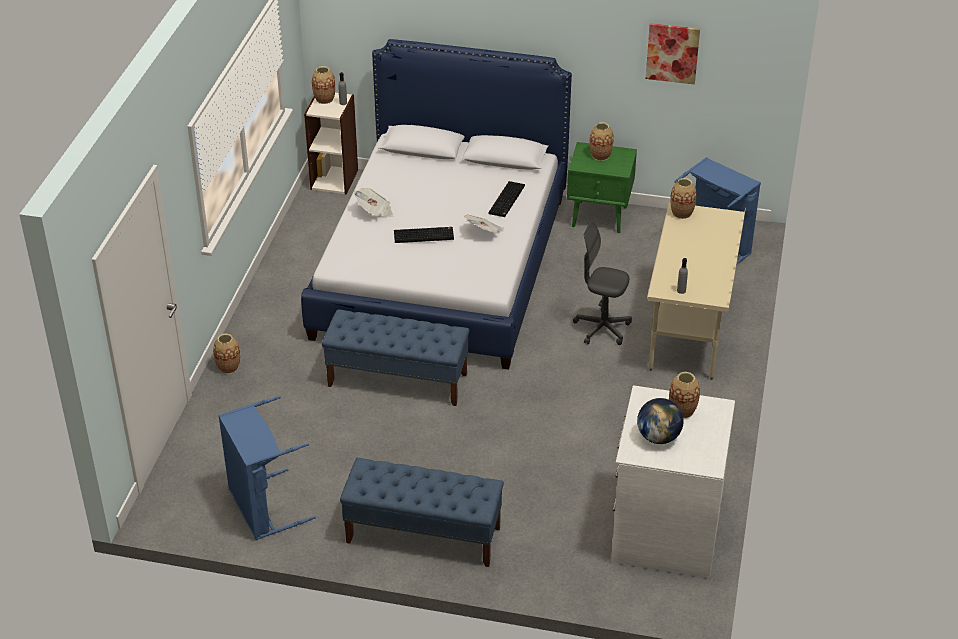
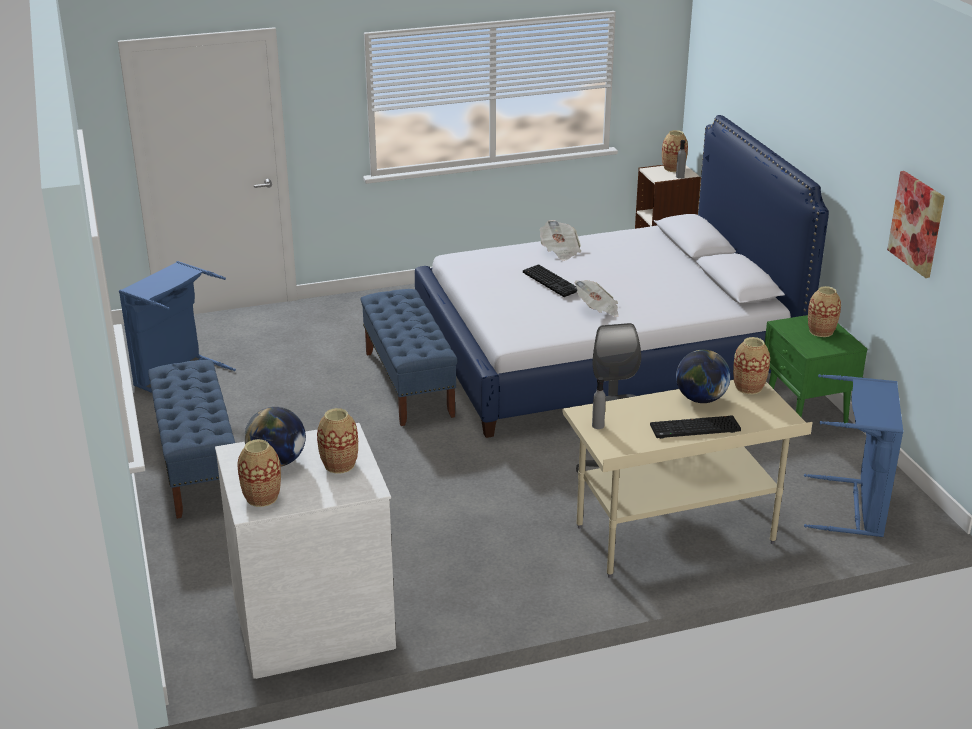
camera: 60 degrees right, 10 degrees down
vase [213,334,240,374] -> vase moved to [237,439,281,507]
keyboard [489,181,525,217] -> keyboard moved to [650,416,741,439]
none -> globe [676,350,731,403]

